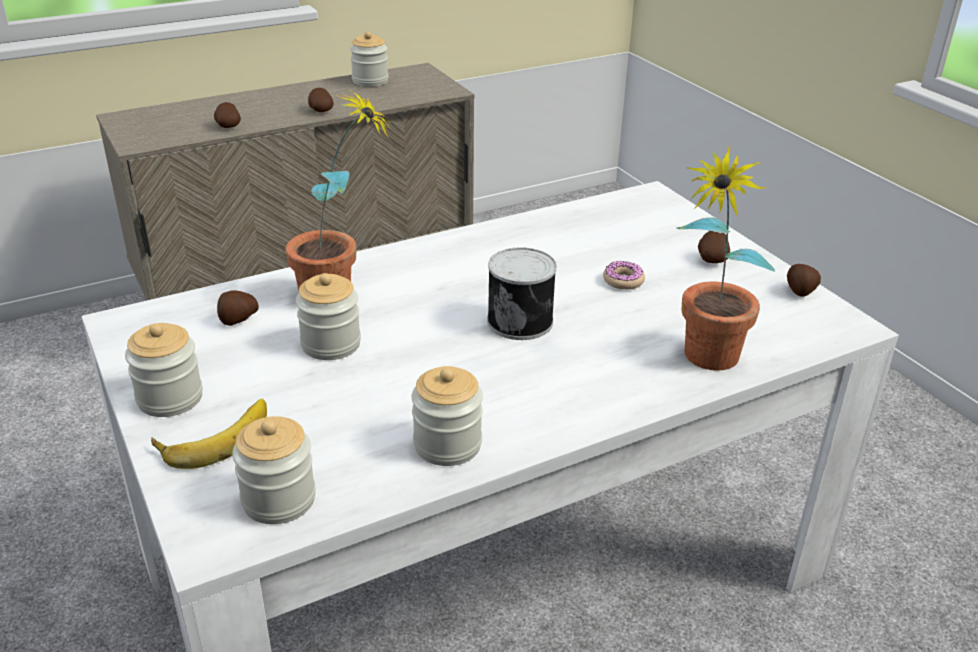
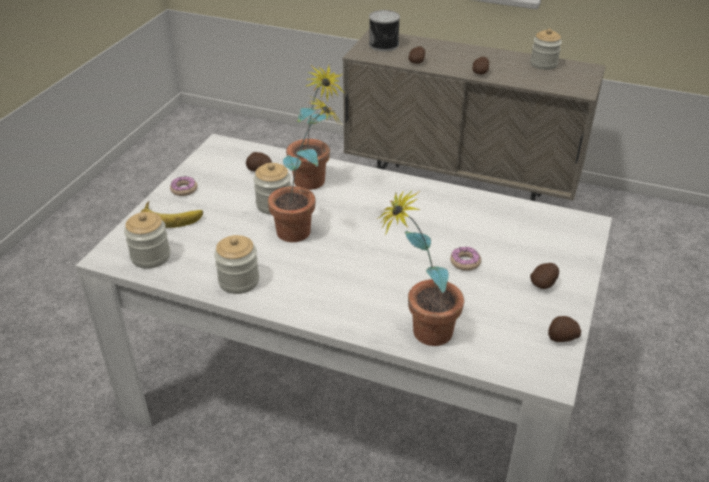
camera: 50 degrees right, 5 degrees up
jar [125,323,203,417] -> donut [170,176,198,196]
can [487,248,557,340] -> can moved to [369,10,400,51]
none -> potted plant [268,97,340,242]

